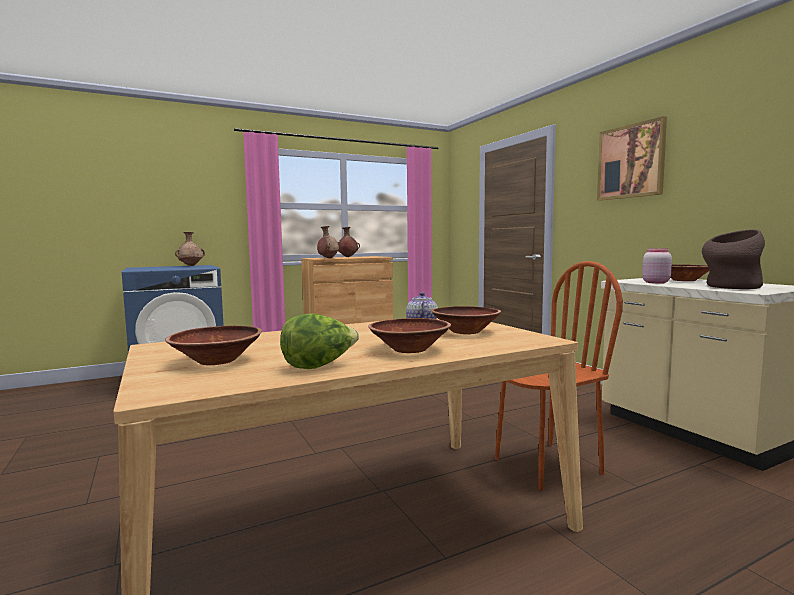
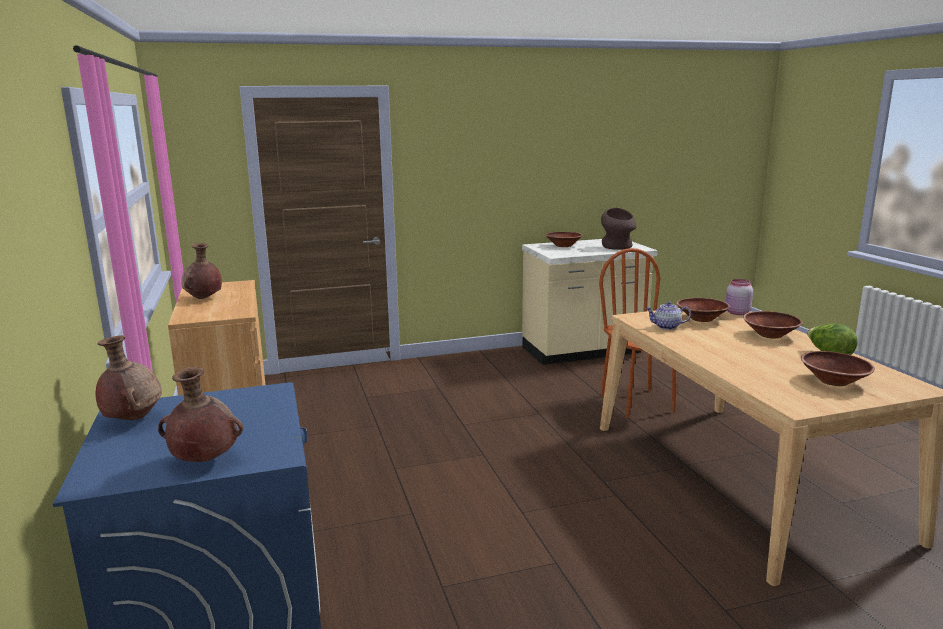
camera: 80 degrees left, 10 degrees up
brown vase [317,226,339,258] -> brown vase moved to [158,367,243,462]
picture [597,116,667,201] -> none
pink jar [642,248,672,284] -> pink jar moved to [726,279,753,315]

